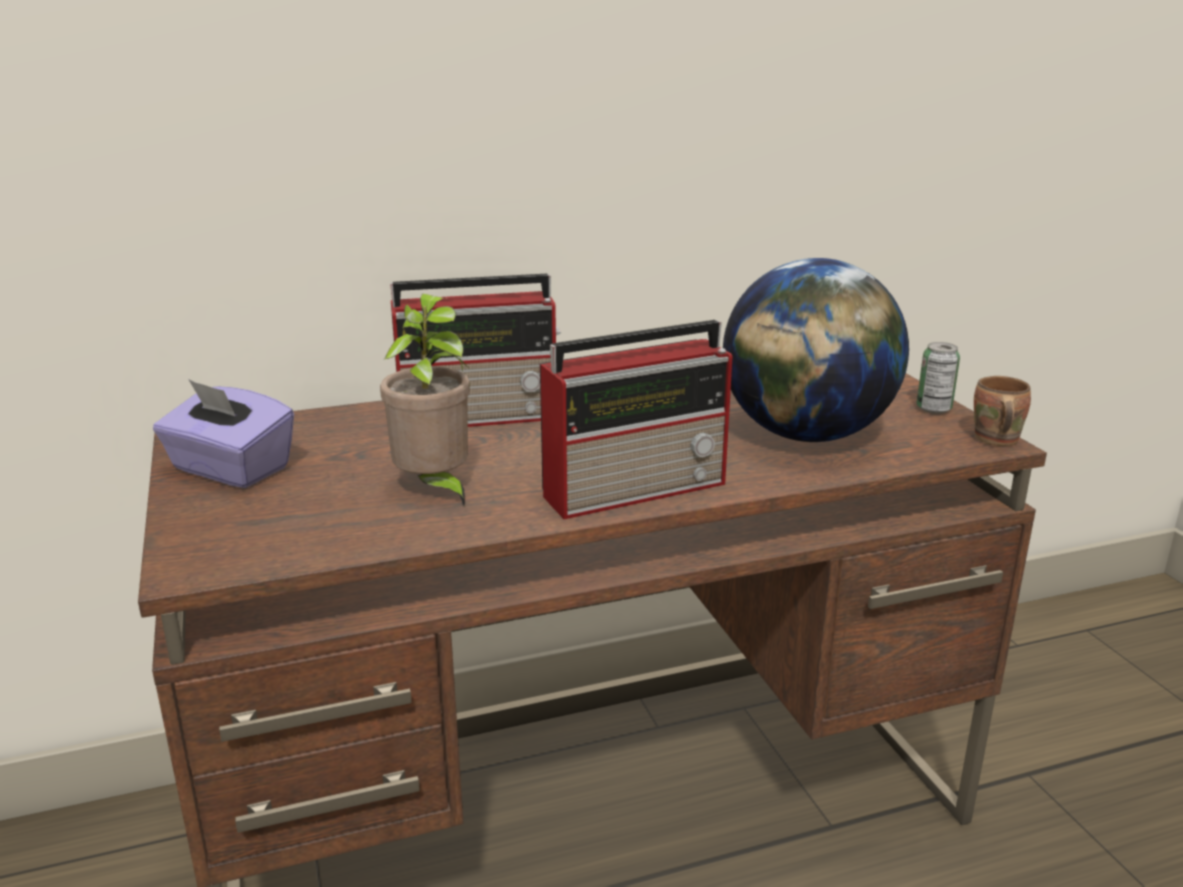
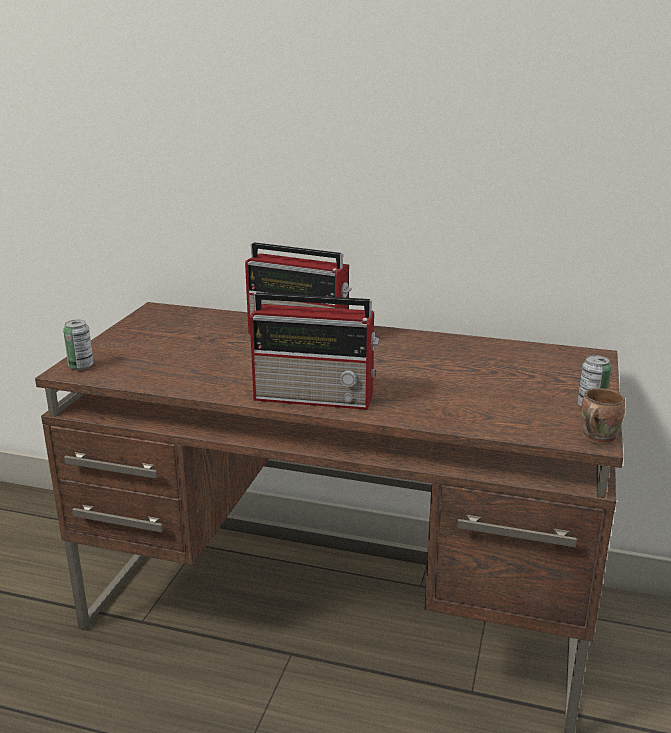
camera: 35 degrees right, 0 degrees up
purple tissue box [153,379,294,488] -> none
potted plant [380,293,470,505] -> none
globe [723,258,909,442] -> none
none -> can [63,320,94,370]

